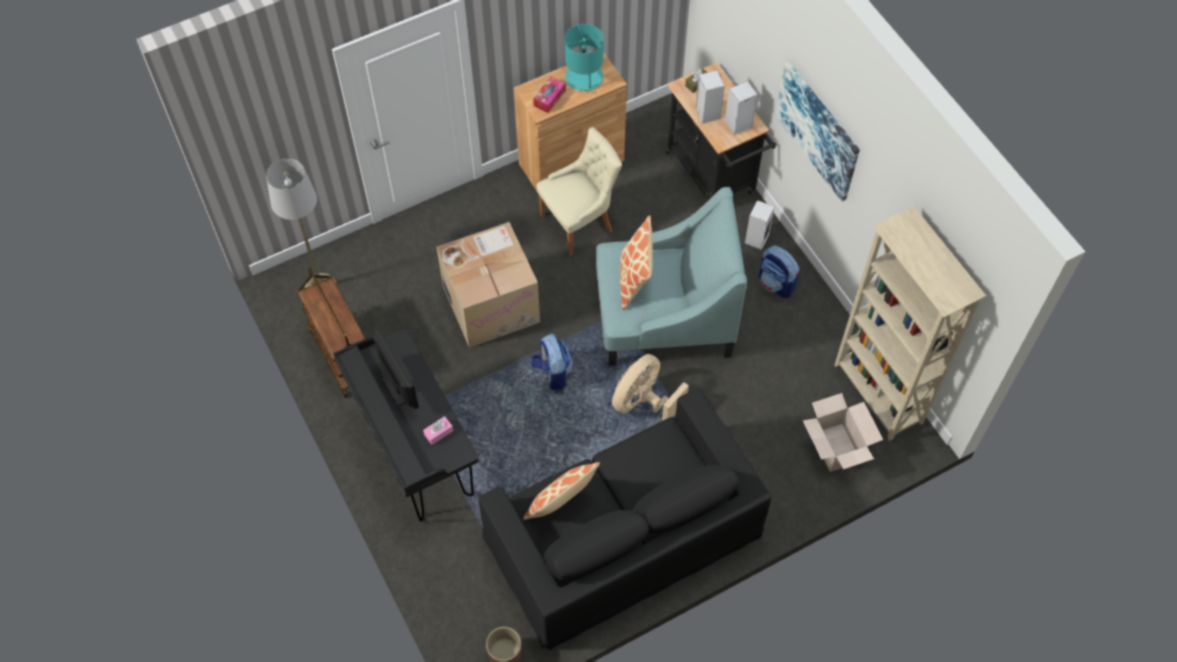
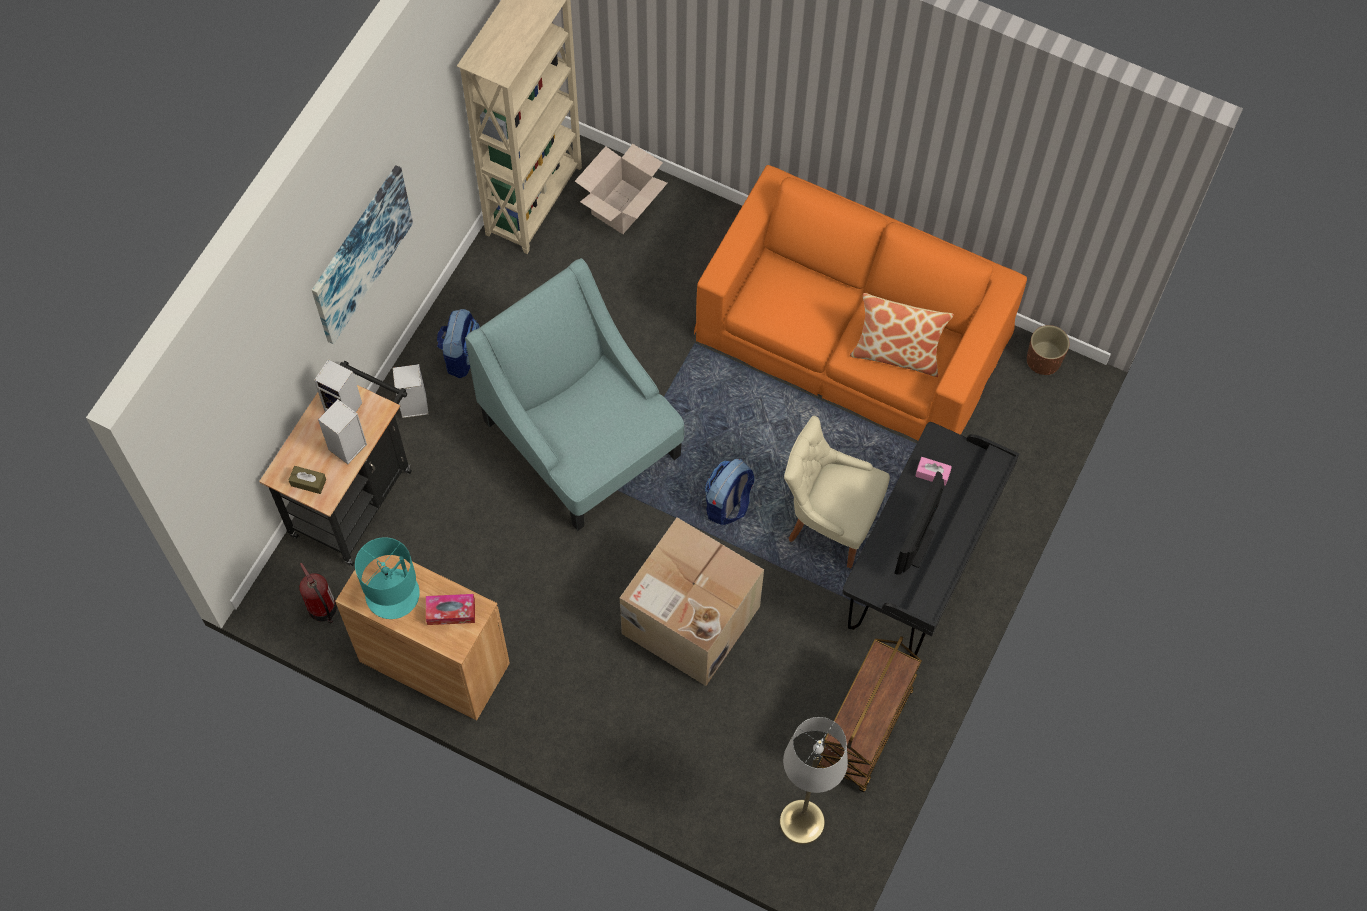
camera: 125 degrees left, 5 degrees up
black sofa [478,388,771,651] -> orange sofa [694,165,1027,440]
beige chair [536,127,622,255] -> beige chair moved to [784,415,890,569]
beige fan [612,354,689,421] -> none
pillow [620,215,653,310] -> none
none -> fire extinguisher [299,563,337,623]

